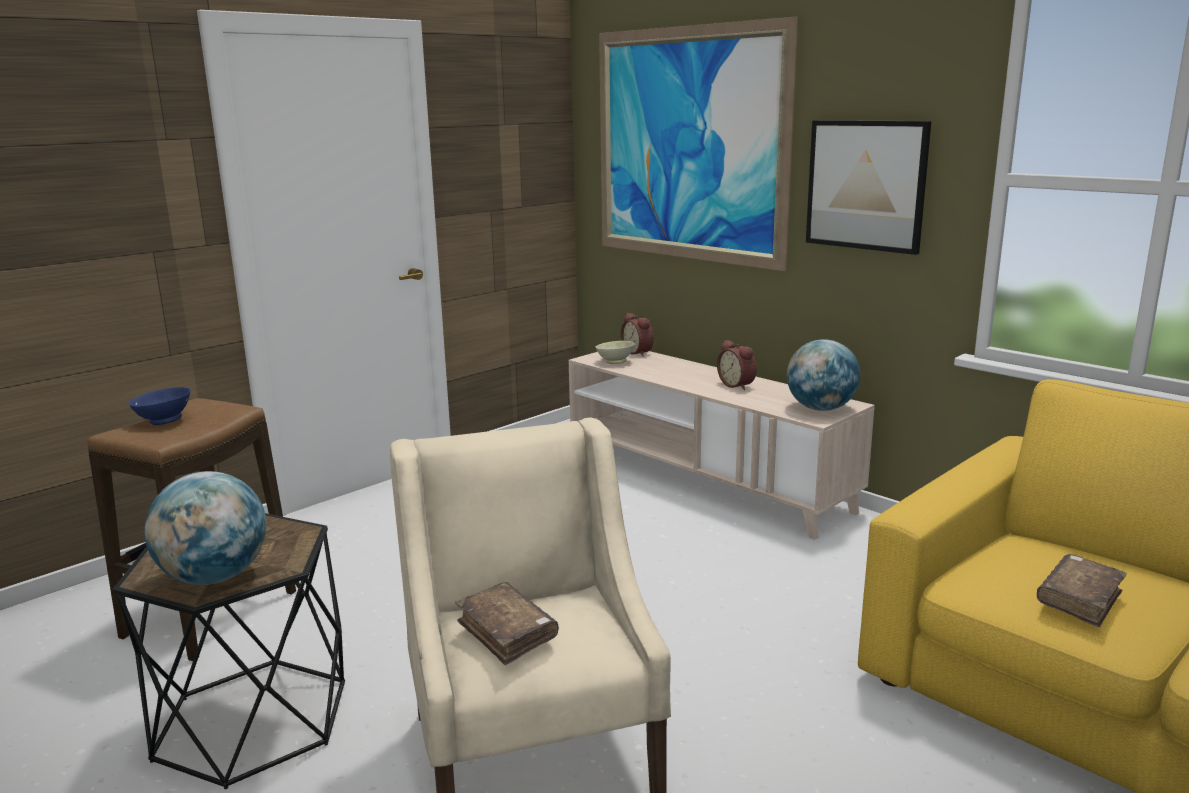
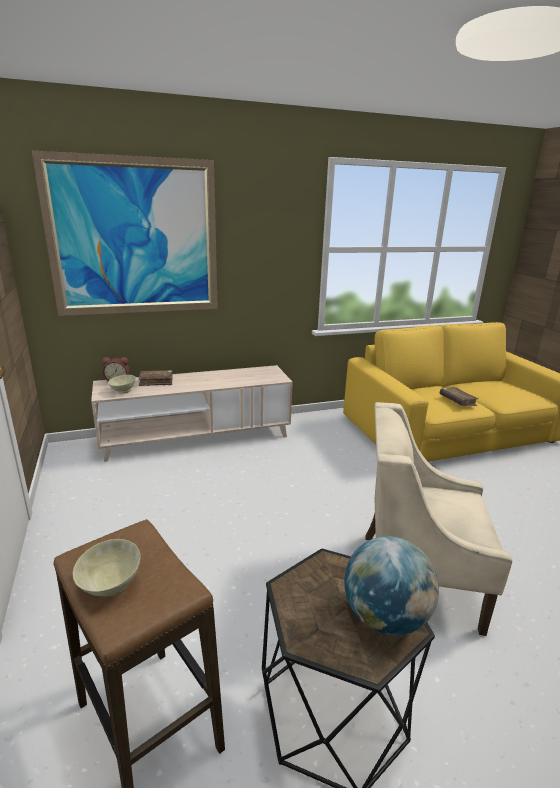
camera: 65 degrees left, 5 degrees up
blue bowl [128,387,191,425] -> beige bowl [73,539,141,597]
brown book [455,582,559,665] -> brown book moved to [138,370,173,386]
alarm clock [717,340,757,390] -> none
globe [787,339,860,411] -> none
picture [806,120,931,255] -> none

